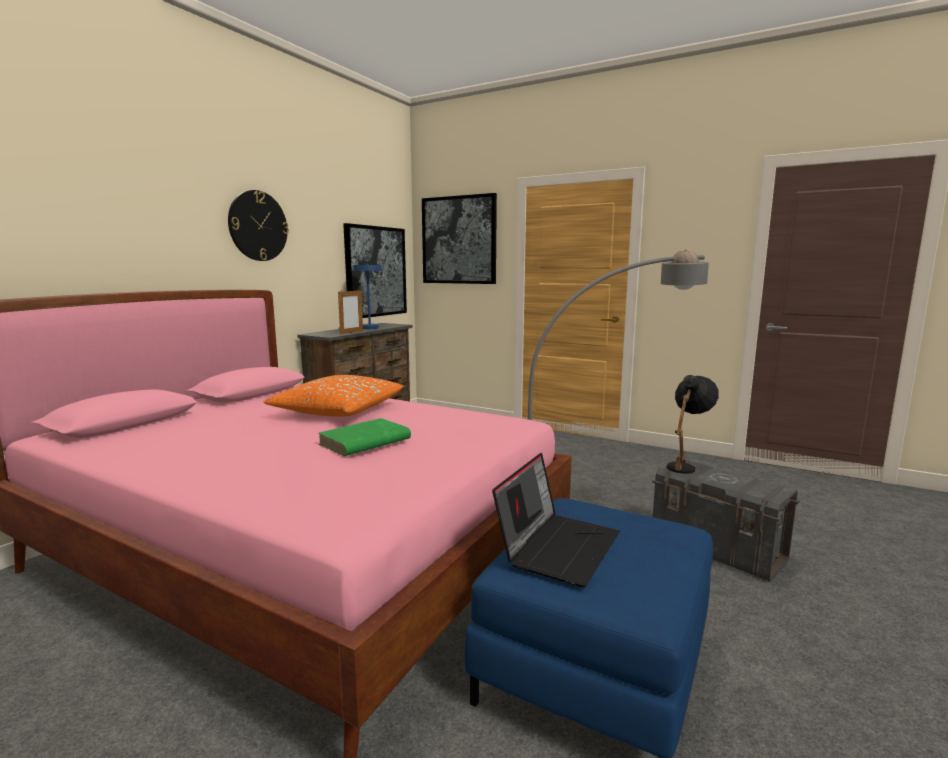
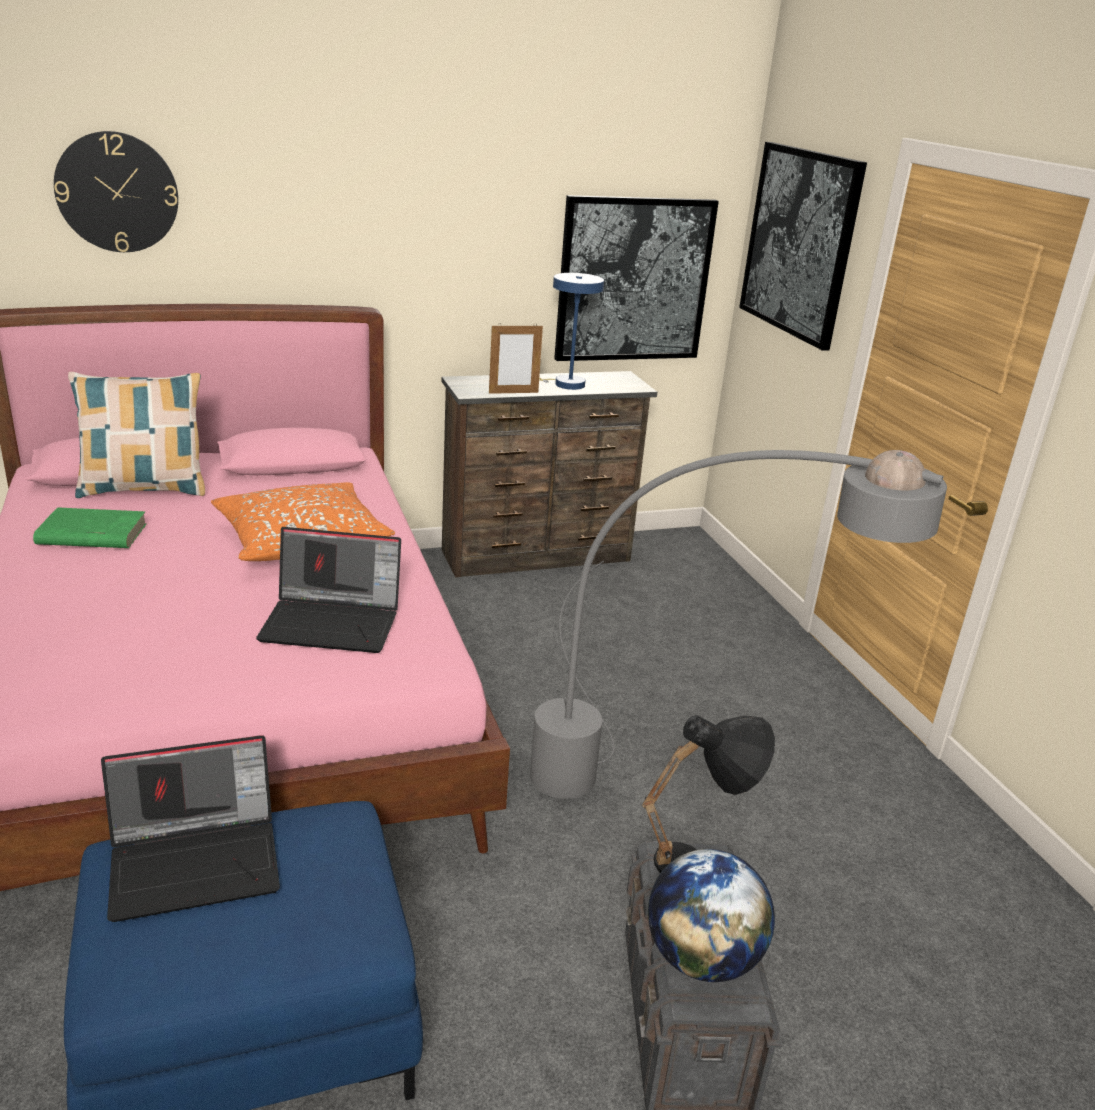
camera: 40 degrees right, 15 degrees up
wall clock [228,190,289,261] -> wall clock moved to [54,131,178,252]
green book [318,418,411,456] -> green book moved to [33,507,147,548]
none -> pillow [68,372,205,498]
none -> laptop [256,527,401,653]
none -> globe [648,849,775,982]

